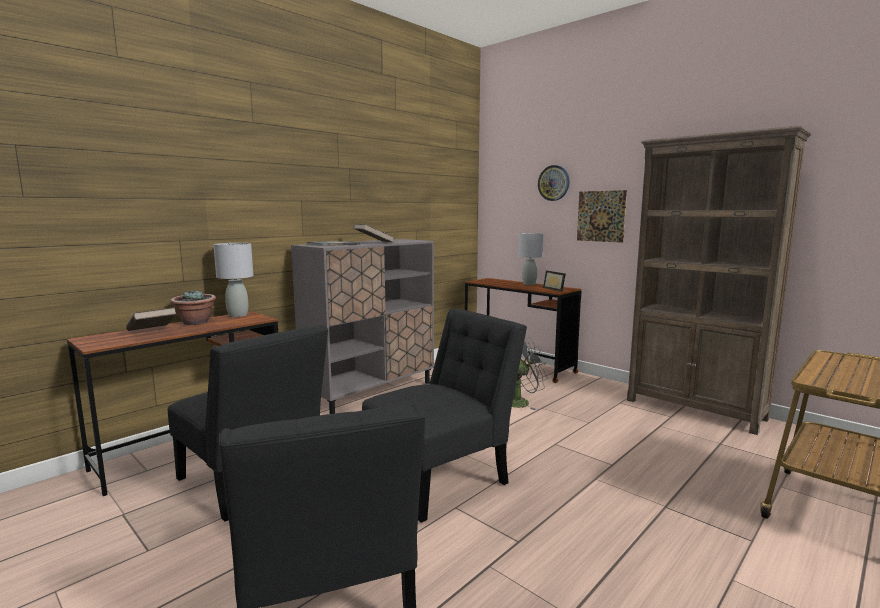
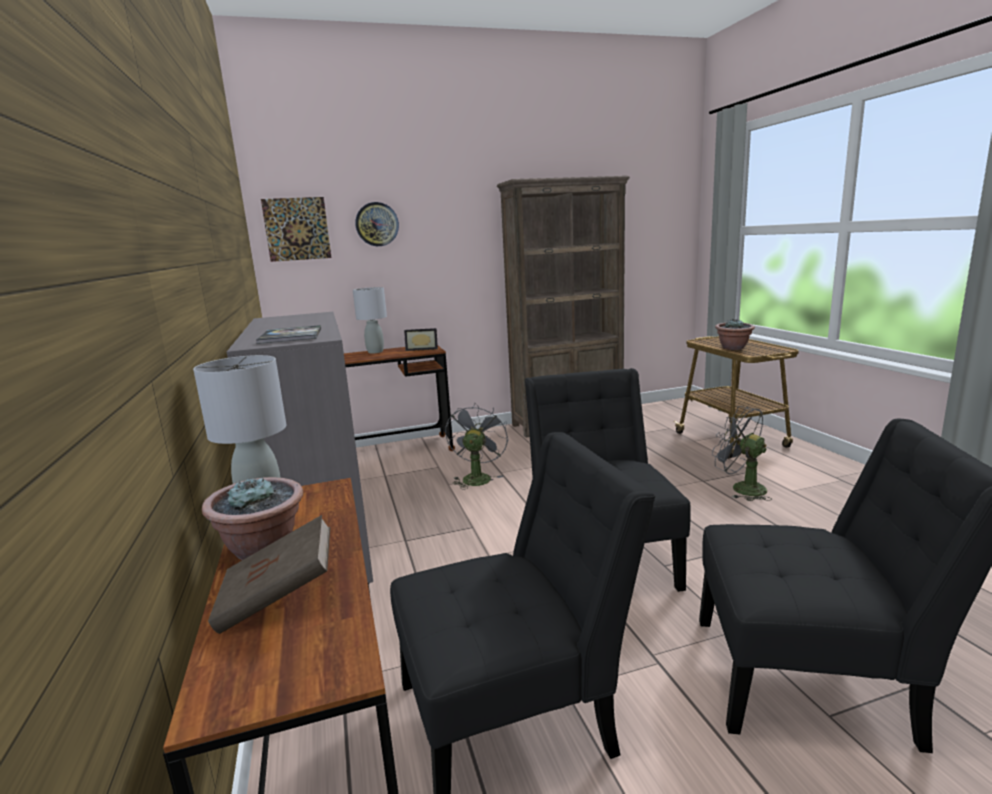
camera: 60 degrees left, 5 degrees up
brown book [353,224,395,242] -> none
picture [577,190,627,243] -> picture moved to [261,197,332,262]
none -> grey fan [712,406,772,501]
none -> potted plant [715,319,755,350]

